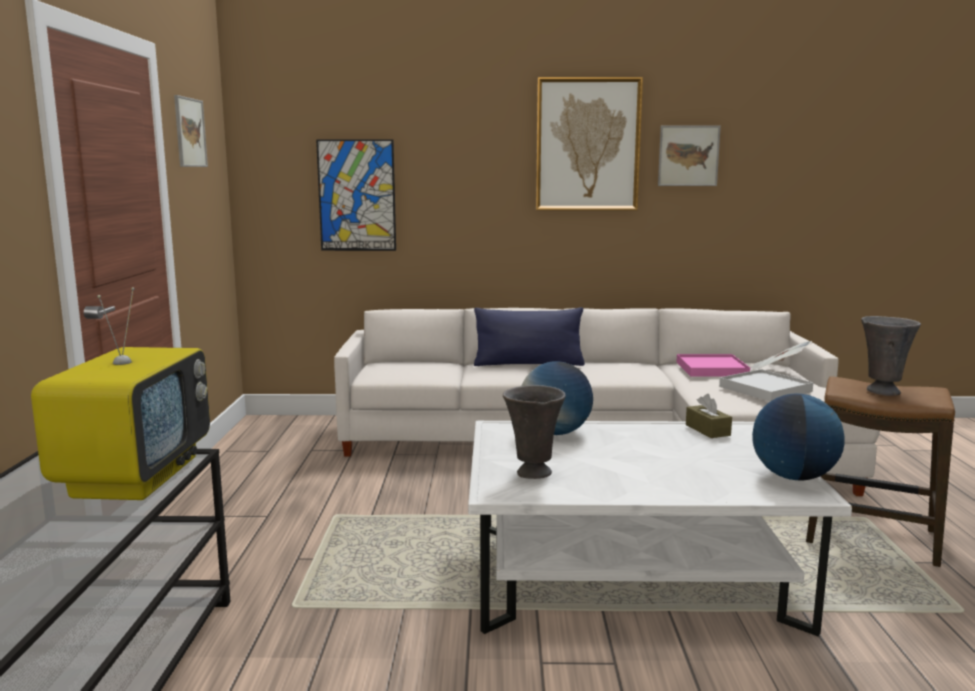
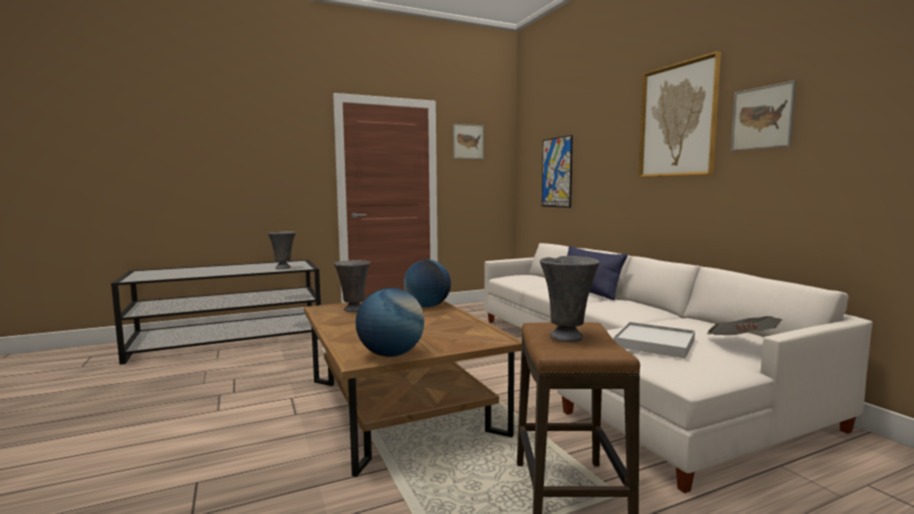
camera: 65 degrees right, 5 degrees down
television [31,287,210,500] -> grey vase [268,231,296,269]
white coffee table [468,421,852,636] -> brown coffee table [304,301,522,477]
pink tray [677,354,750,377] -> none
brown tissue box [686,394,732,438] -> none

